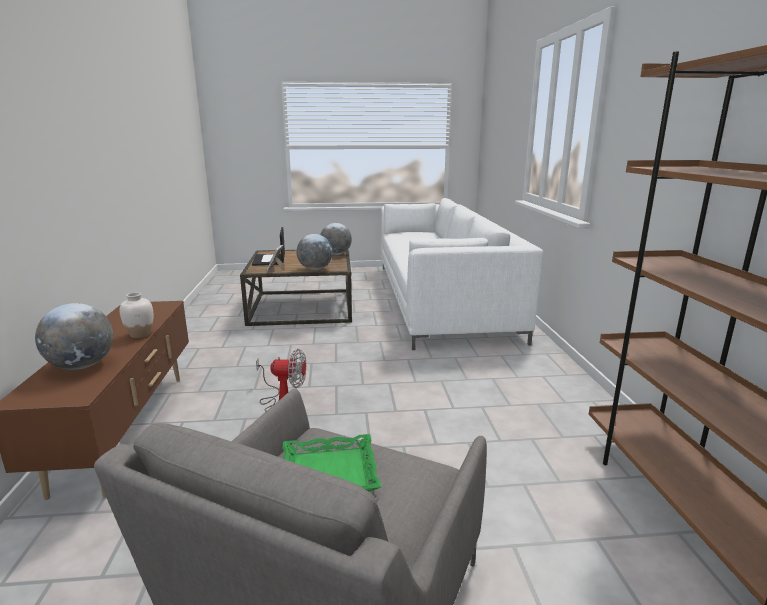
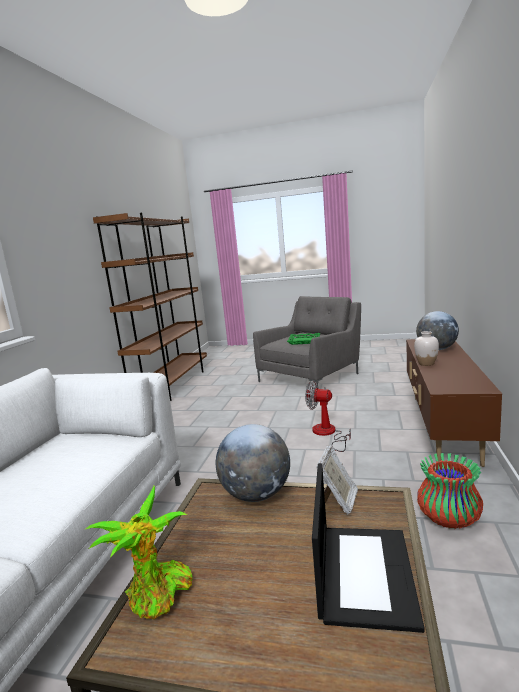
camera: 160 degrees left, 5 degrees down
globe [320,223,352,255] -> potted plant [86,486,192,619]
none -> vase [417,453,483,529]

